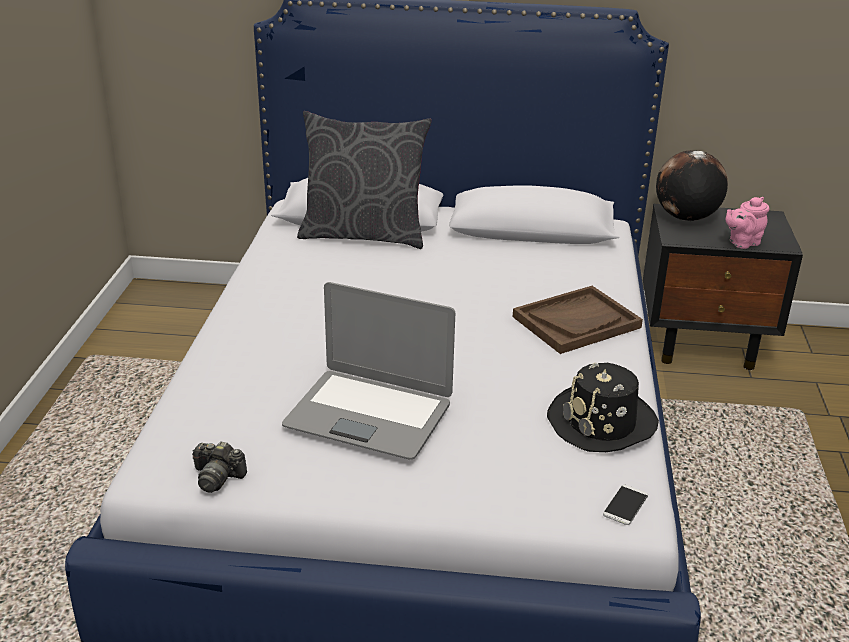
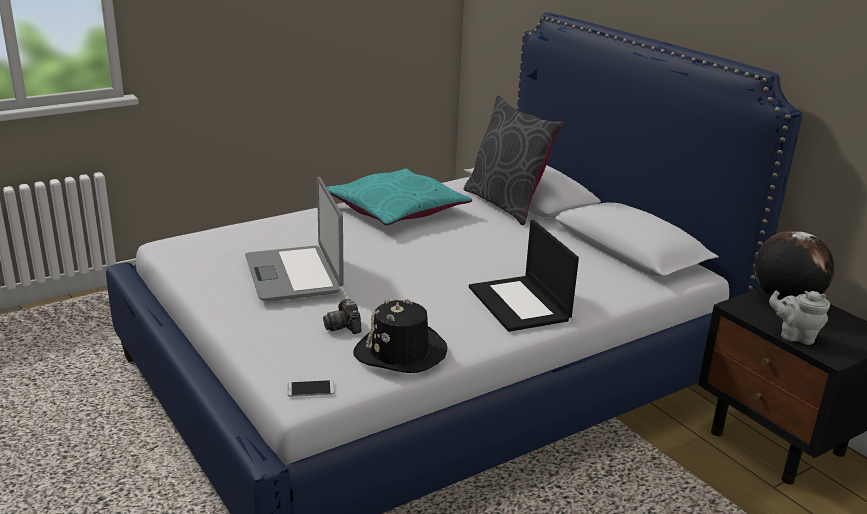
camera: 50 degrees right, 5 degrees down
camera [192,441,247,493] -> camera moved to [323,299,362,334]
brown tray [513,286,643,354] -> laptop [469,220,579,332]
pink teapot [726,197,769,249] -> grey teapot [769,291,830,345]
none -> turquoise pillow [327,168,472,225]

